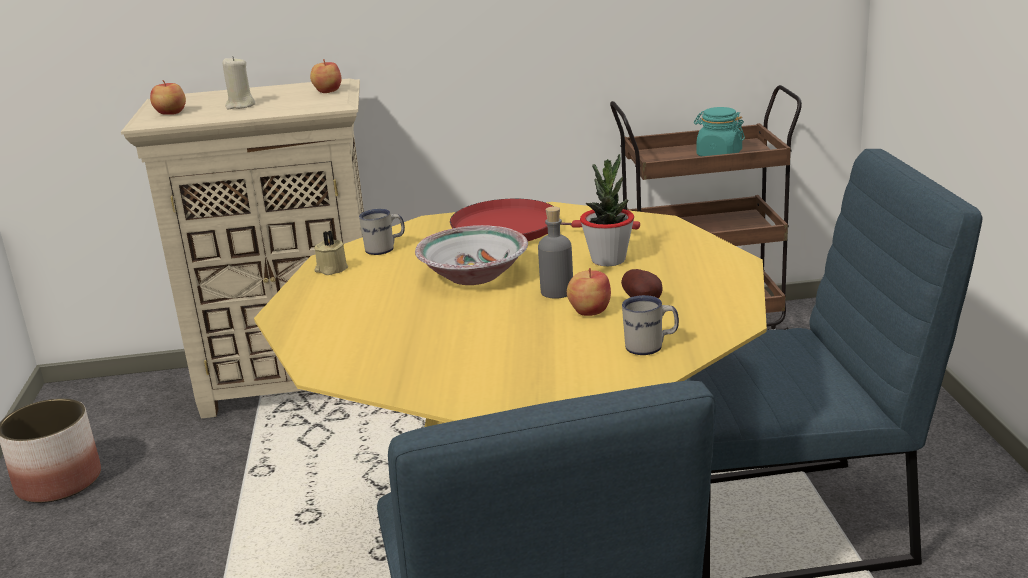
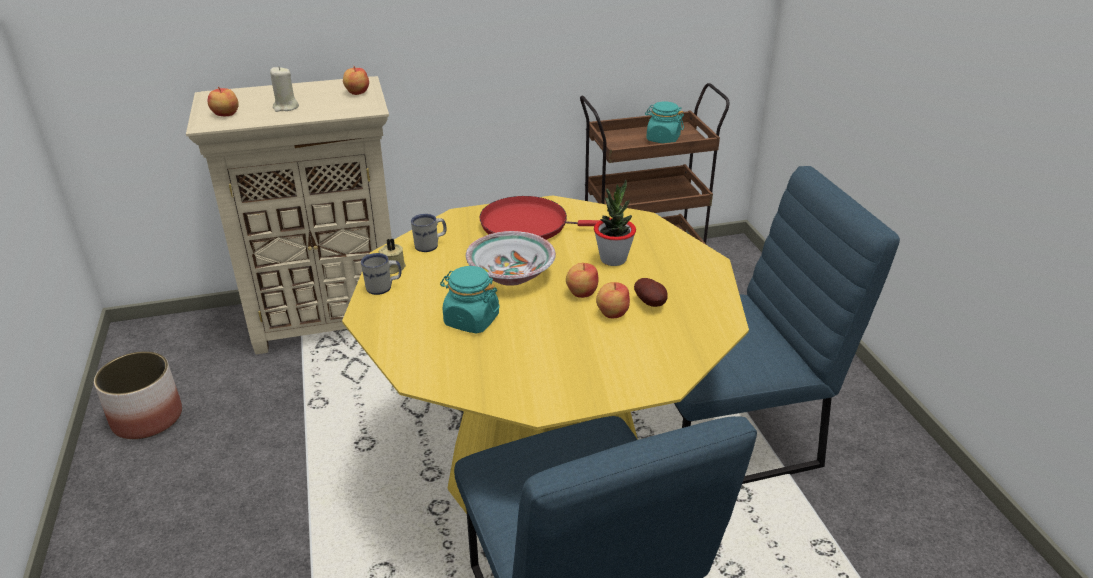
camera: 10 degrees left, 10 degrees up
grey bottle [538,207,573,299] -> apple [566,263,598,298]
white mug [622,295,679,355] -> white mug moved to [361,253,402,295]
none -> turquoise jar [440,266,500,334]

